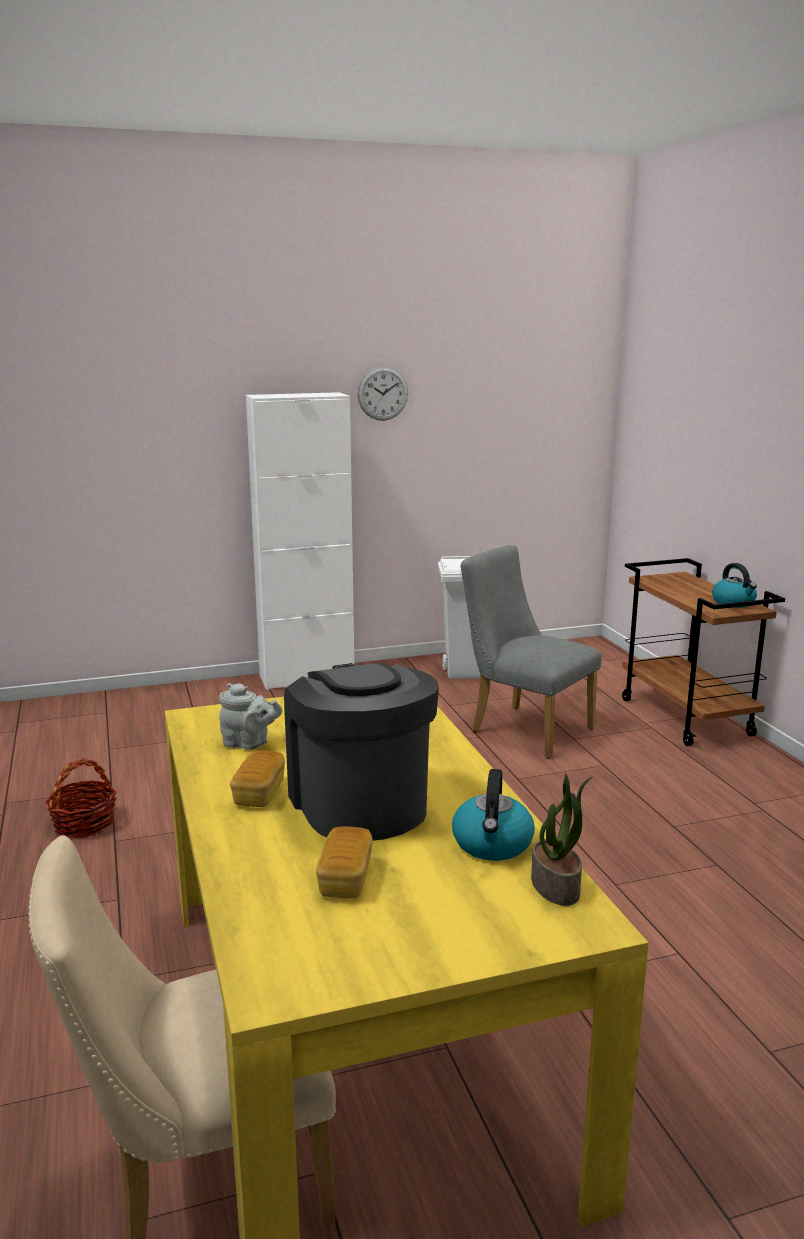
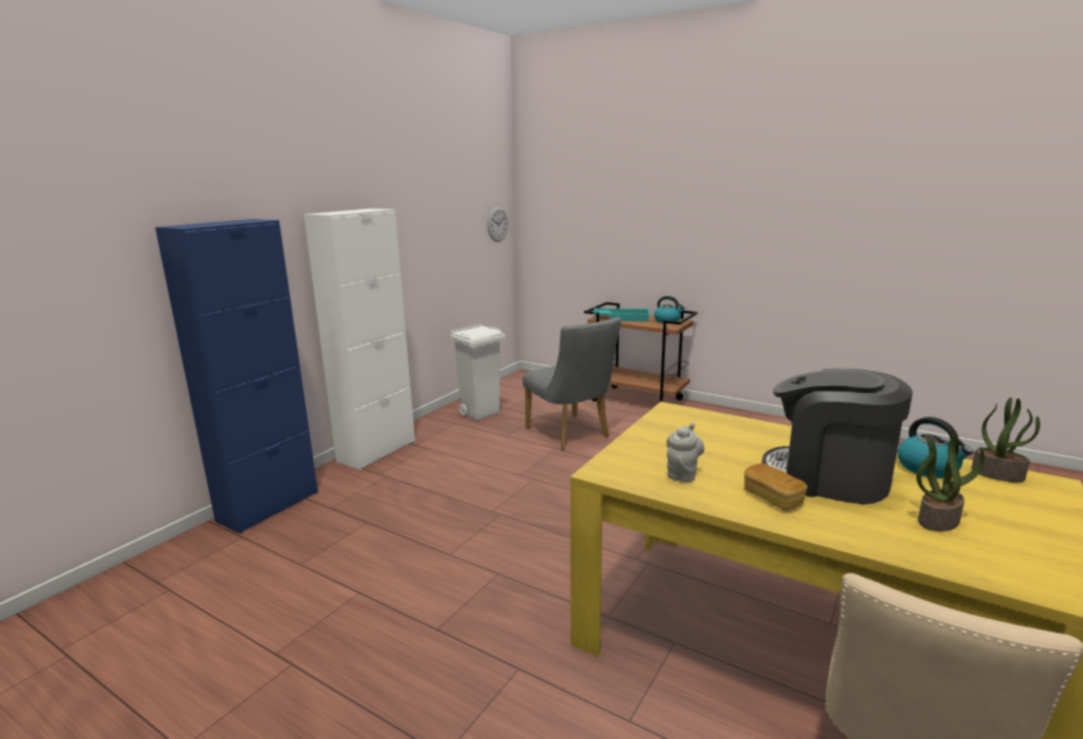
camera: 40 degrees left, 0 degrees up
basket [45,759,117,838] -> none
grey teapot [219,683,283,750] -> grey teapot turned 45 degrees counterclockwise [667,423,704,482]
bread [316,827,373,898] -> potted plant [916,434,985,531]
wall clock [357,367,408,421] -> wall clock moved to [487,207,508,242]
grey chair [460,545,602,758] -> grey chair turned 120 degrees counterclockwise [523,317,621,450]
none -> blue cabinet [155,219,318,534]
none -> turquoise tray [593,308,650,321]

